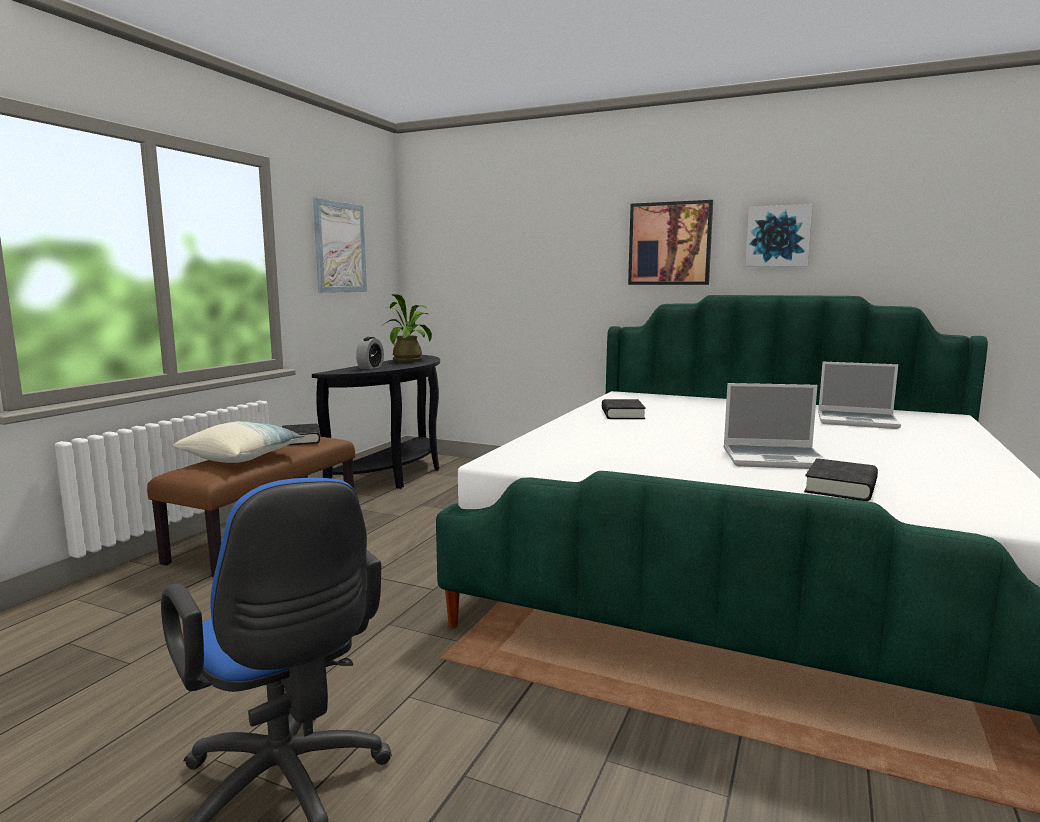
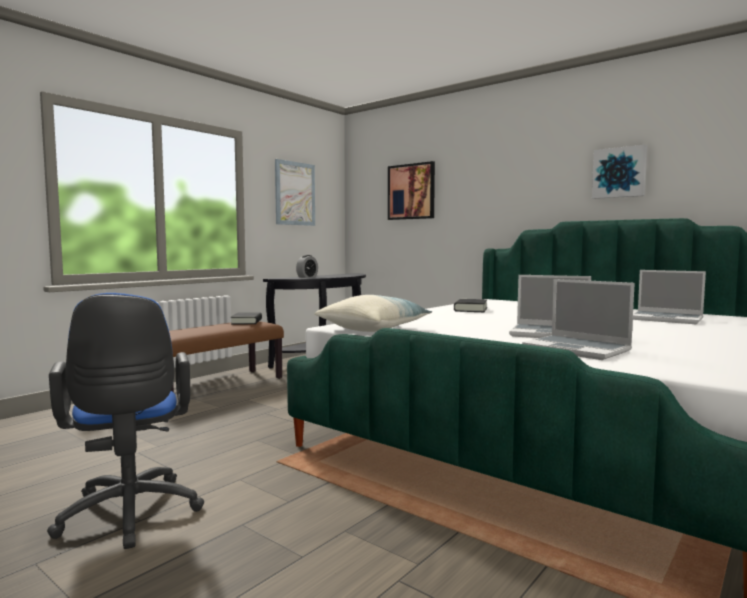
camera: 15 degrees right, 5 degrees down
pillow [173,421,305,463] -> pillow moved to [315,295,432,332]
potted plant [383,294,432,362] -> none
picture [628,200,713,285] -> picture moved to [388,161,435,220]
black book [804,458,878,501] -> laptop [522,279,635,360]

